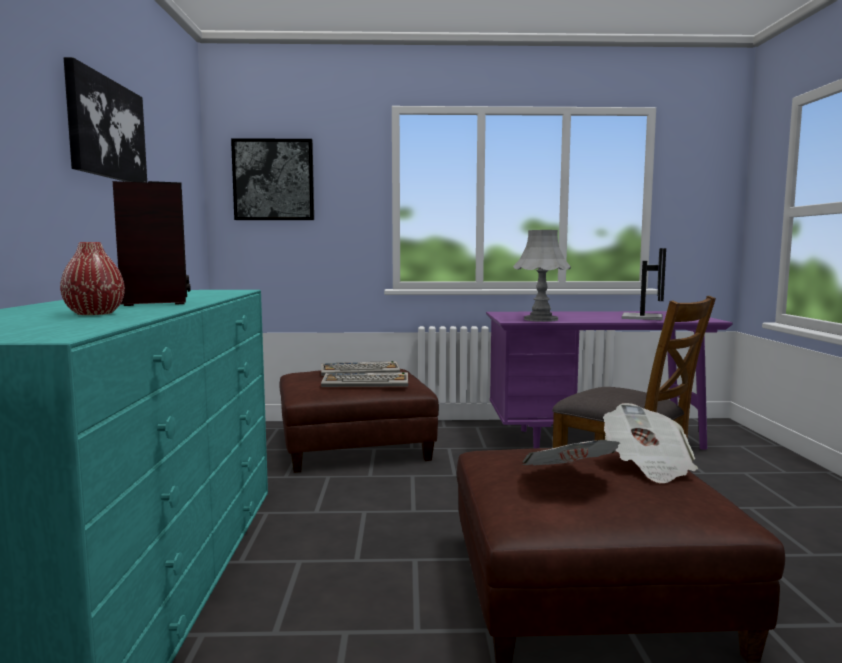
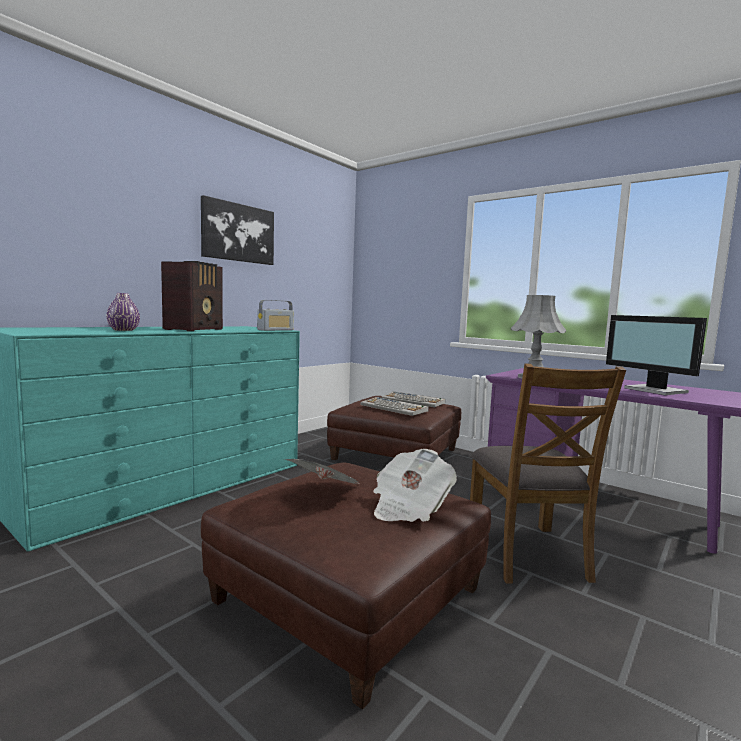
camera: 40 degrees right, 0 degrees up
red vase [60,242,125,315] -> purple vase [106,293,140,331]
picture [231,138,314,220] -> none
monitor [622,248,666,320] -> monitor turned 90 degrees clockwise [606,315,707,395]
none -> radio [257,300,294,331]

